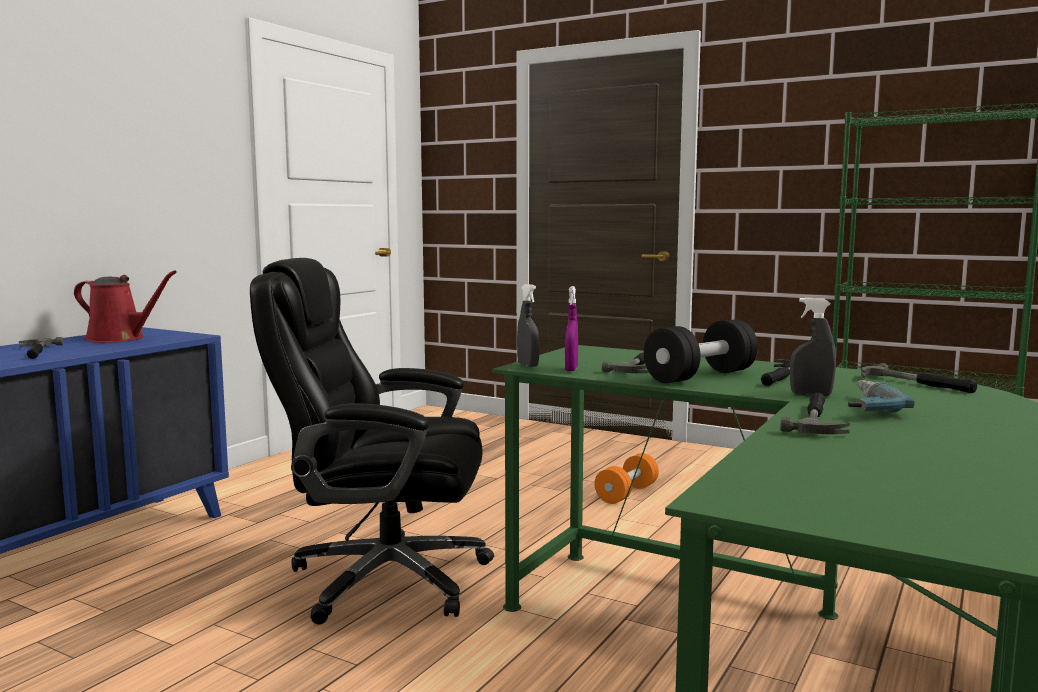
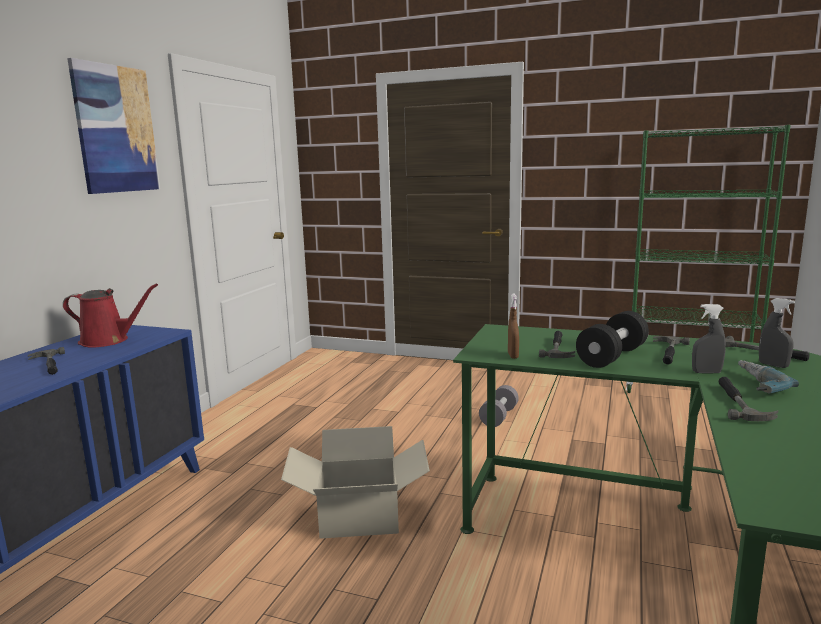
camera: 10 degrees left, 5 degrees up
black office chair [250,258,494,624] -> cardboard box [281,426,430,539]
grey spray bottle [517,284,539,367] -> grey spray bottle moved to [759,298,795,368]
purple spray bottle [565,286,578,371] -> brown spray bottle [508,293,519,359]
orange dumbbell [594,453,659,504] -> grey dumbbell [479,385,519,427]
none -> picture [67,58,160,194]

